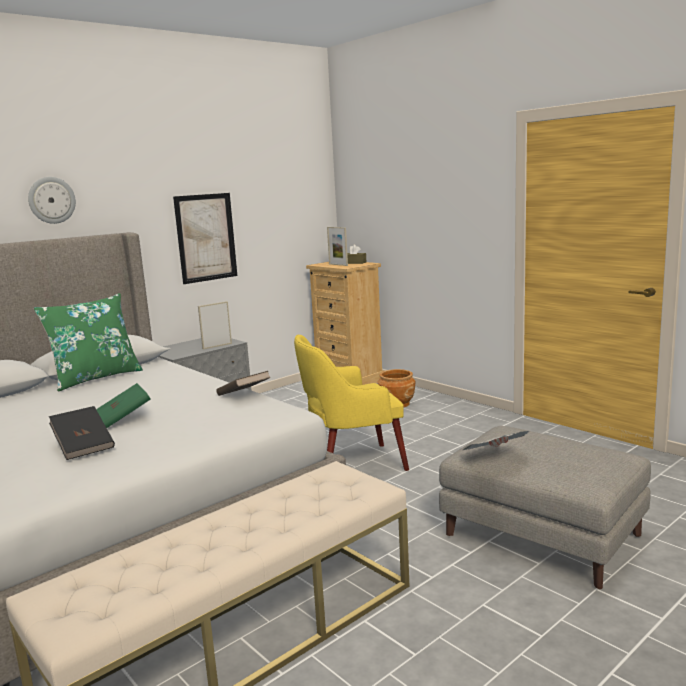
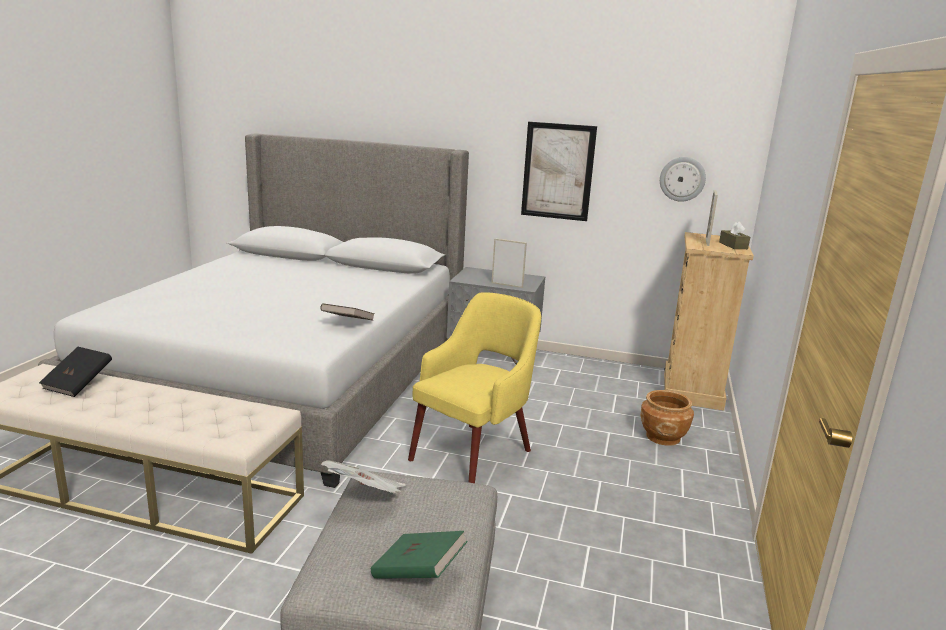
camera: 55 degrees right, 5 degrees up
wall clock [28,177,76,224] -> wall clock moved to [660,157,706,202]
green pillow [34,293,143,391] -> none
black book [49,406,115,460] -> black book moved to [39,347,112,397]
green book [96,383,151,428] -> green book moved to [371,531,468,579]
yellow armchair [294,335,409,471] -> yellow armchair turned 90 degrees clockwise [408,292,541,483]

